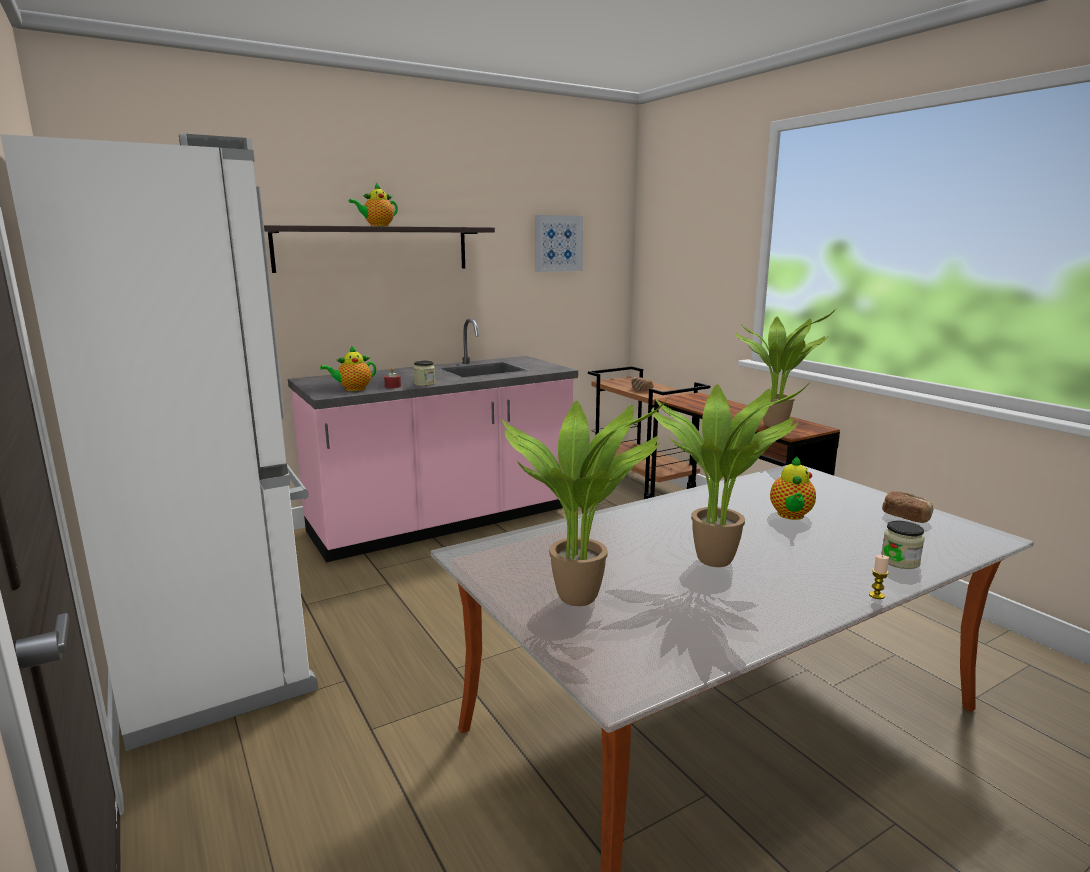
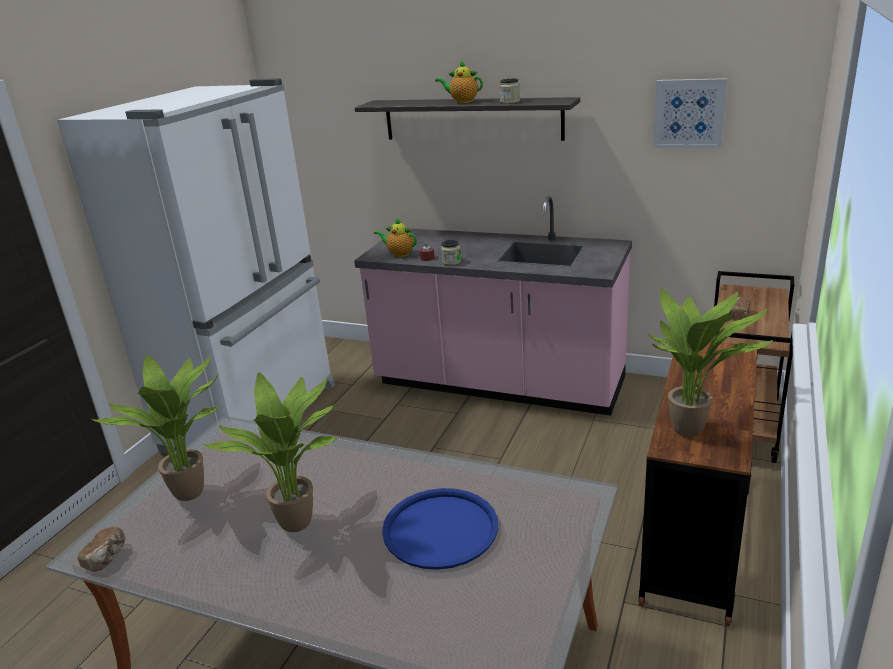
camera: 55 degrees right, 10 degrees up
teapot [770,456,816,520] -> blue tray [382,488,498,570]
candle [869,555,889,599] -> none
jar [881,521,925,569] -> jar moved to [499,78,520,104]
bread [882,491,933,523] -> bread moved to [78,527,125,572]

